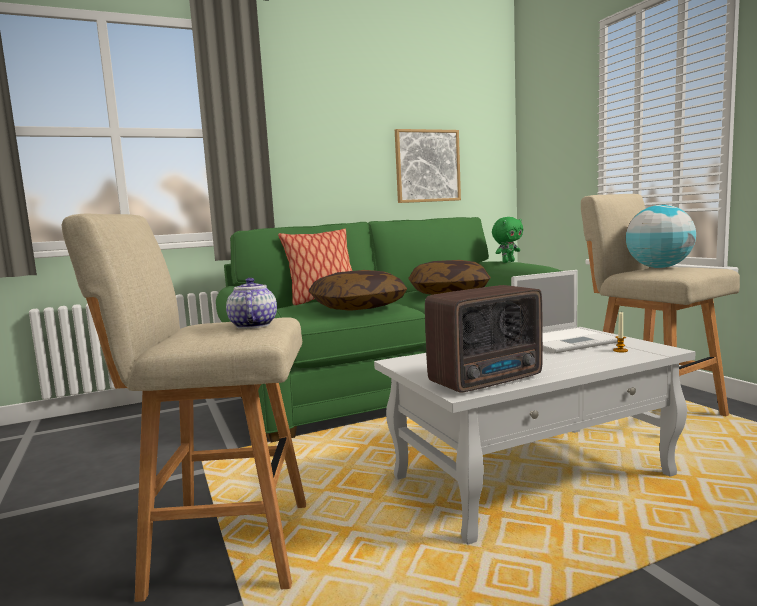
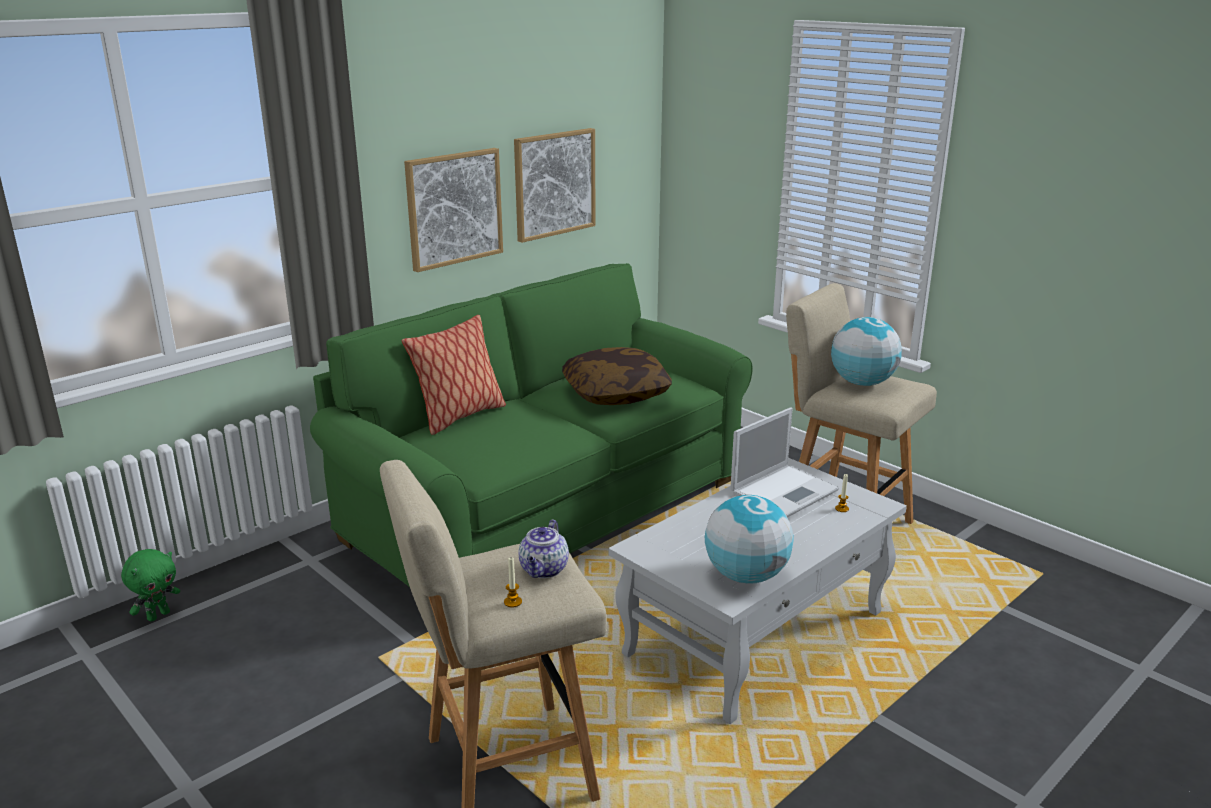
camera: 20 degrees left, 15 degrees up
teapot [226,278,277,329] -> teapot turned 135 degrees counterclockwise [518,520,569,578]
pillow [309,270,407,311] -> none
radio [425,285,543,393] -> globe [705,495,793,584]
green plush toy [492,217,523,263] -> green plush toy moved to [121,549,180,622]
none -> picture [404,148,503,272]
none -> candle [504,558,522,607]

